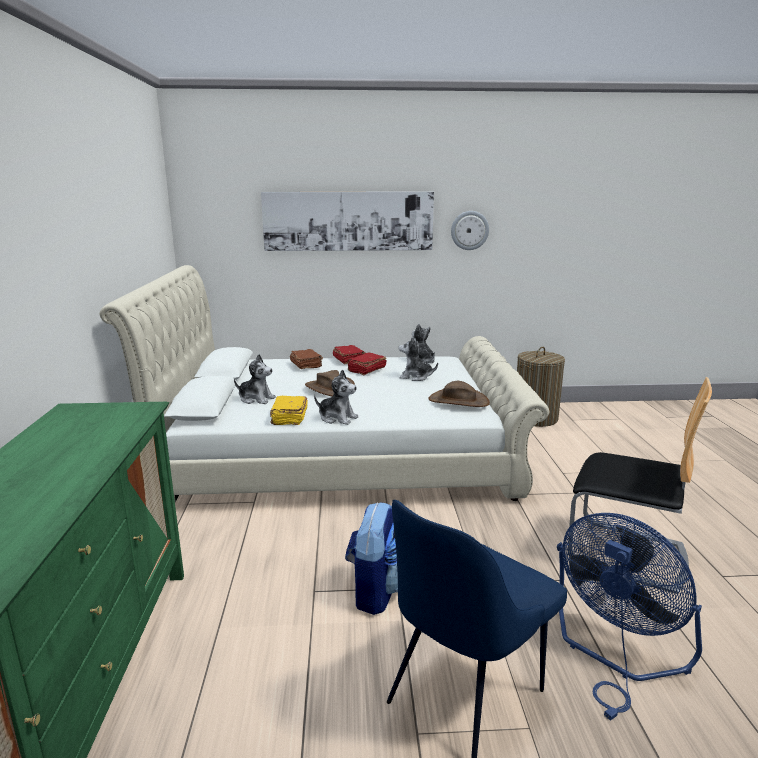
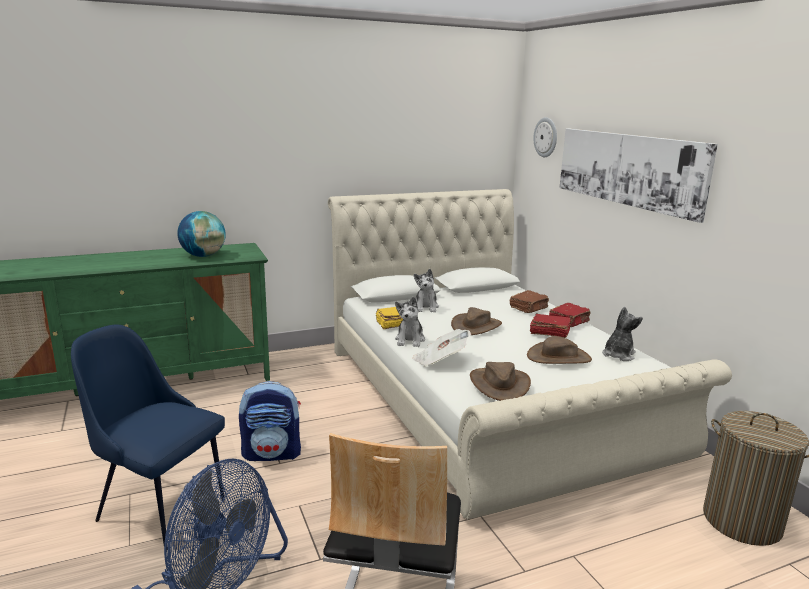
camera: 70 degrees right, 0 degrees up
plush toy [398,337,438,381] -> brown hat [527,336,592,364]
wall clock [451,211,489,250] -> wall clock moved to [533,117,557,157]
none -> globe [177,211,226,257]
none -> newspaper [413,329,471,367]

